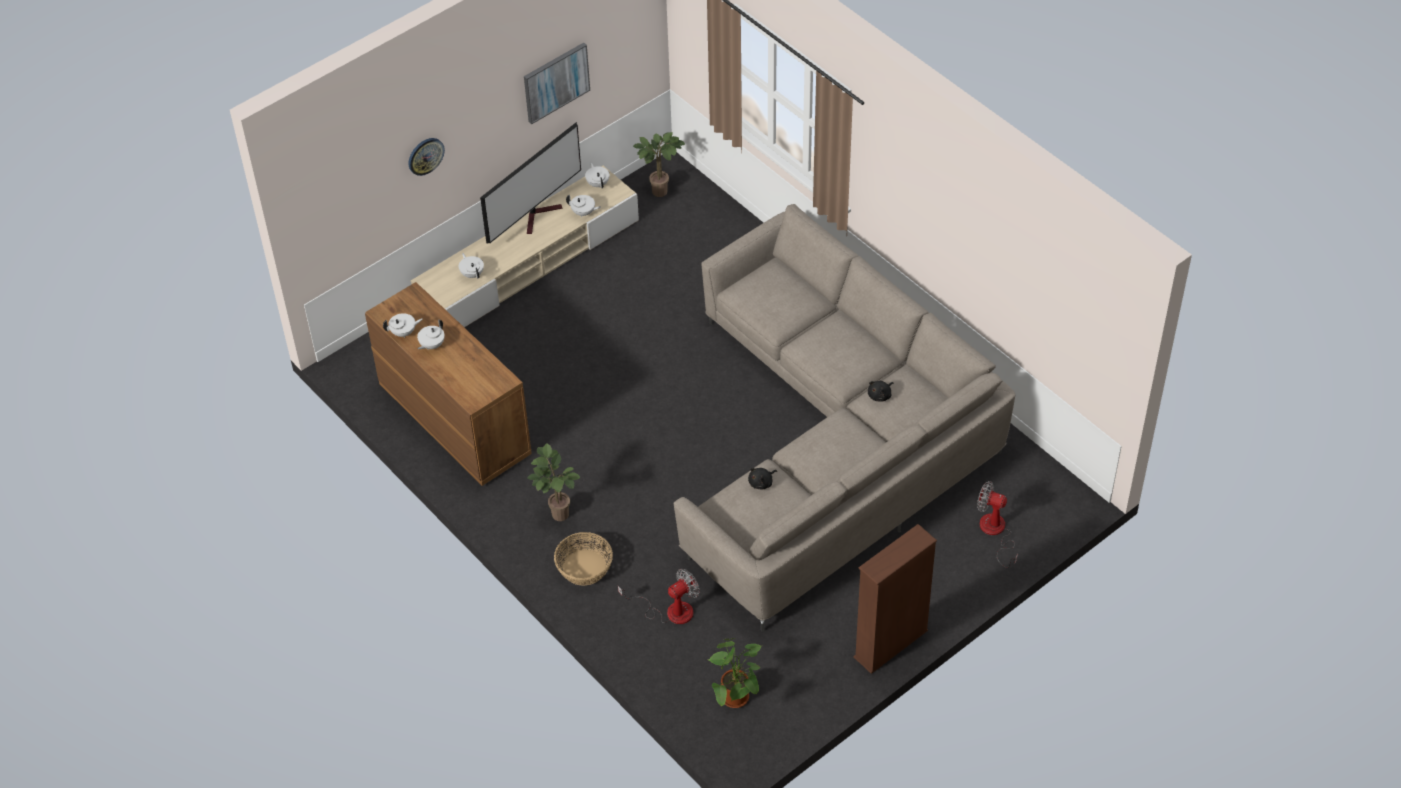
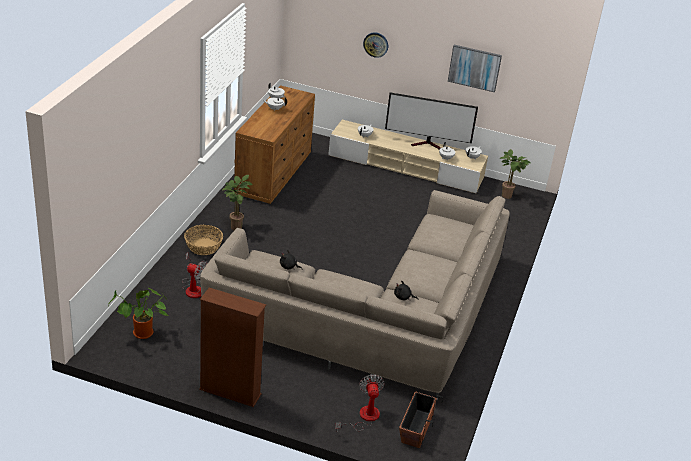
camera: 55 degrees right, 15 degrees down
none -> planter [399,391,443,448]

